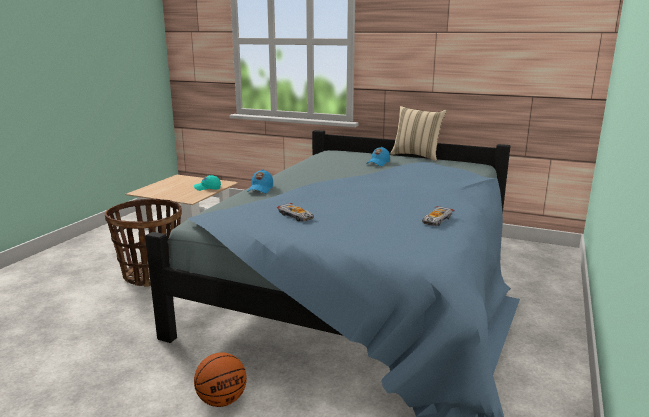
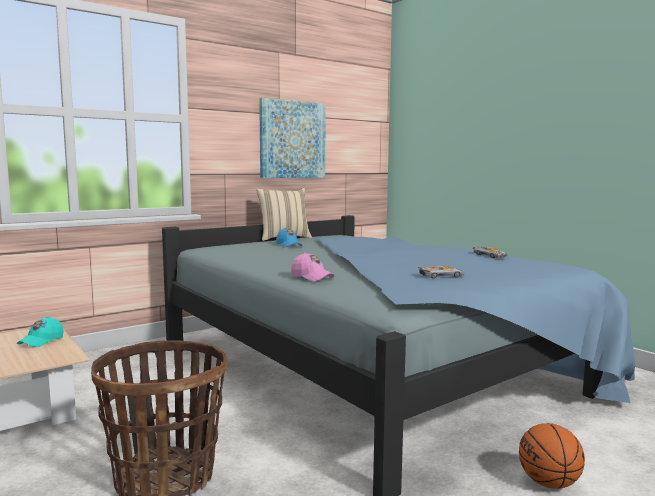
camera: 60 degrees left, 10 degrees down
blue cap [248,169,273,193] -> pink cap [291,253,334,281]
none -> picture [259,98,326,178]

